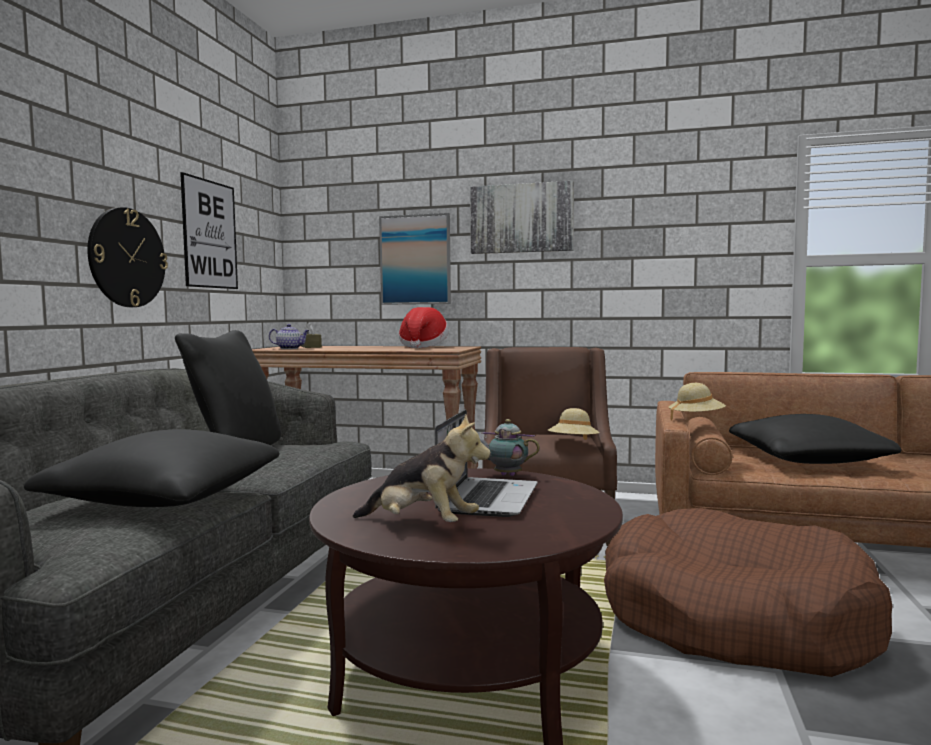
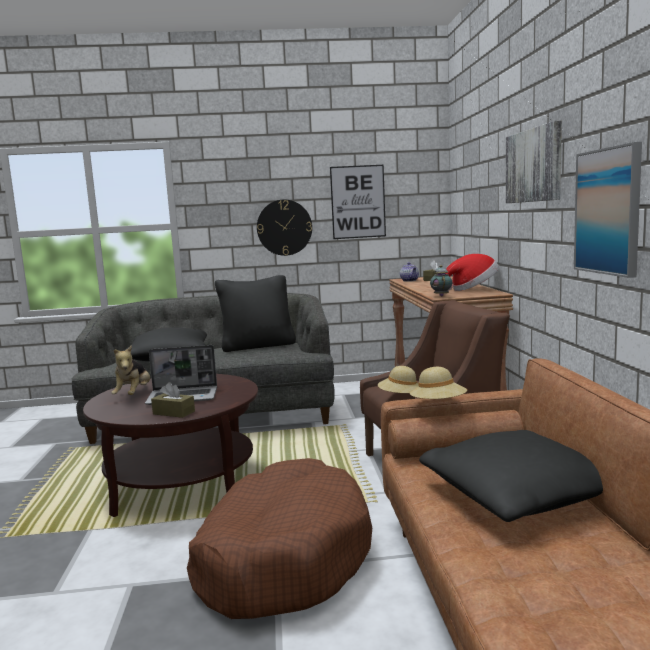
camera: 70 degrees right, 5 degrees up
picture [379,213,451,305] -> picture moved to [574,142,642,278]
teapot [479,419,540,476] -> teapot moved to [430,265,452,296]
none -> brown tissue box [151,382,195,418]

